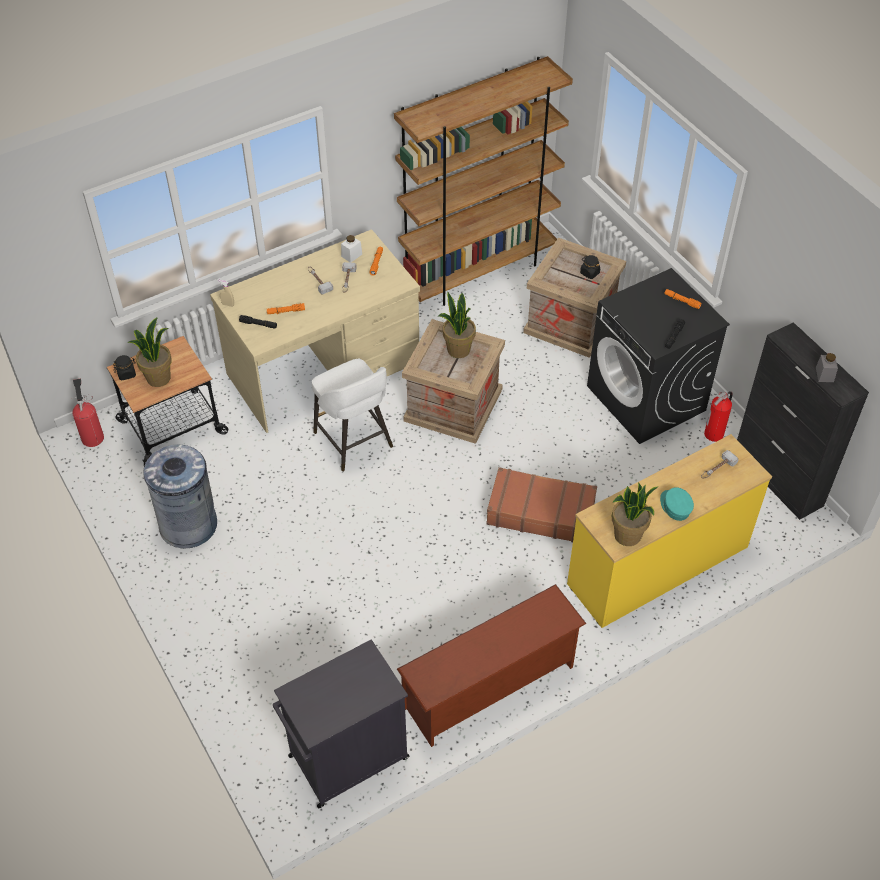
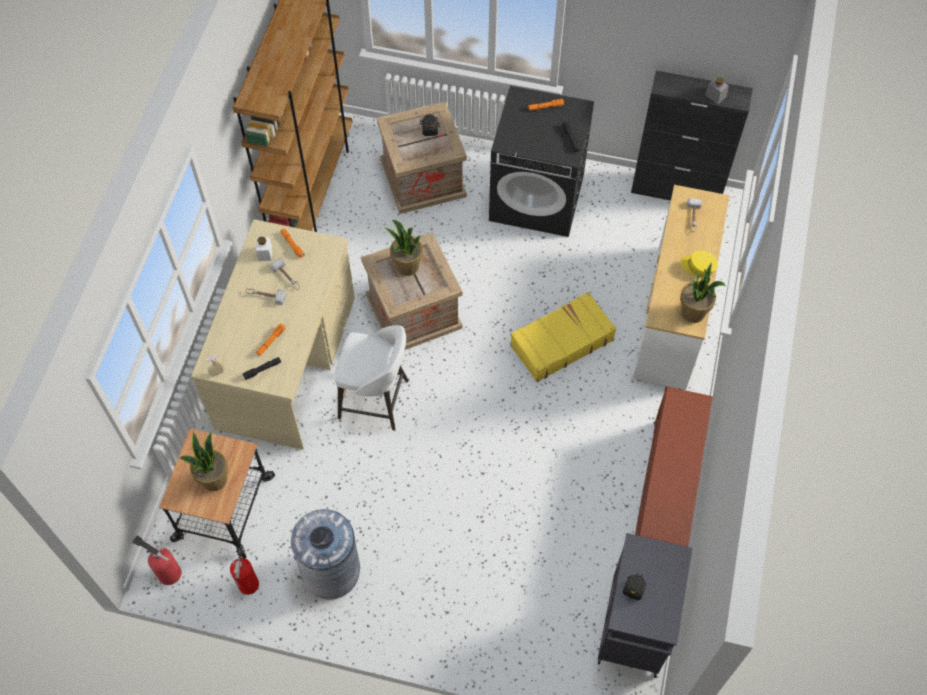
camera: 45 degrees left, 10 degrees up
black jar [113,355,136,380] -> black jar moved to [623,572,647,601]
brown suitcase [486,467,597,542] -> yellow suitcase [510,292,617,382]
yellow dresser [567,434,772,628] -> white dresser [633,185,729,390]
turquoise cap [660,487,694,521] -> yellow cap [680,250,718,277]
fire extinguisher [704,391,733,442] -> fire extinguisher moved to [230,552,259,595]

